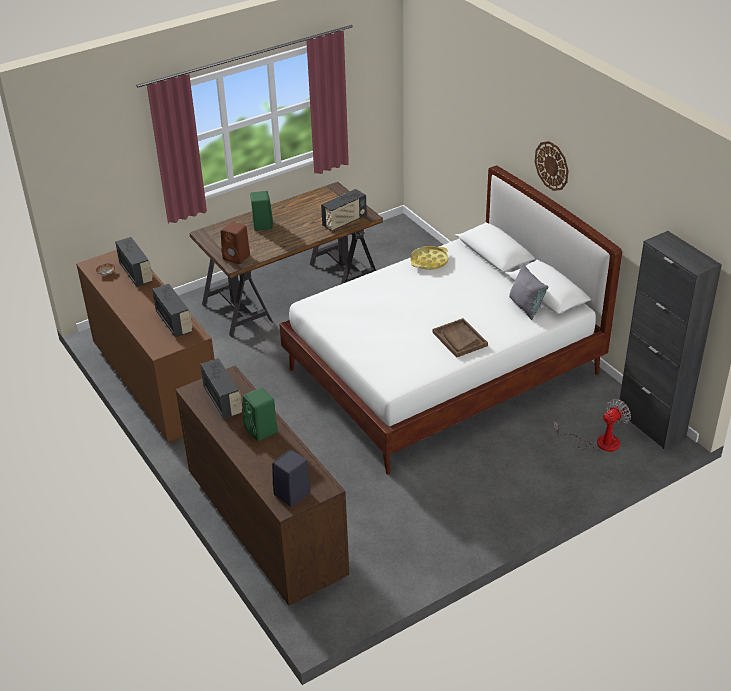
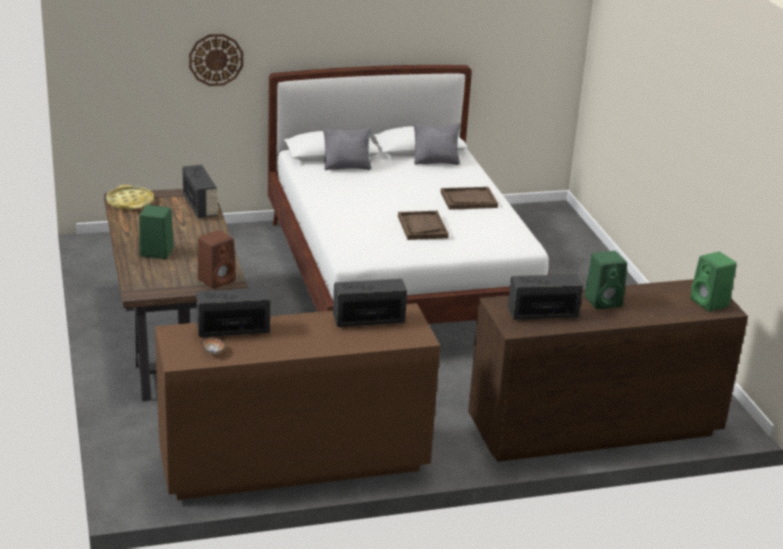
camera: 75 degrees left, 10 degrees down
black speaker [272,449,311,507] -> green speaker [690,252,737,311]
yellow tray [410,246,449,270] -> yellow tray moved to [106,185,154,210]
wall clock [535,141,569,191] -> wall clock moved to [189,34,243,86]
fan [553,399,631,452] -> none
black cabinet [620,231,722,449] -> none
none -> grey pillow [323,127,371,170]
none -> brown tray [398,211,449,240]

